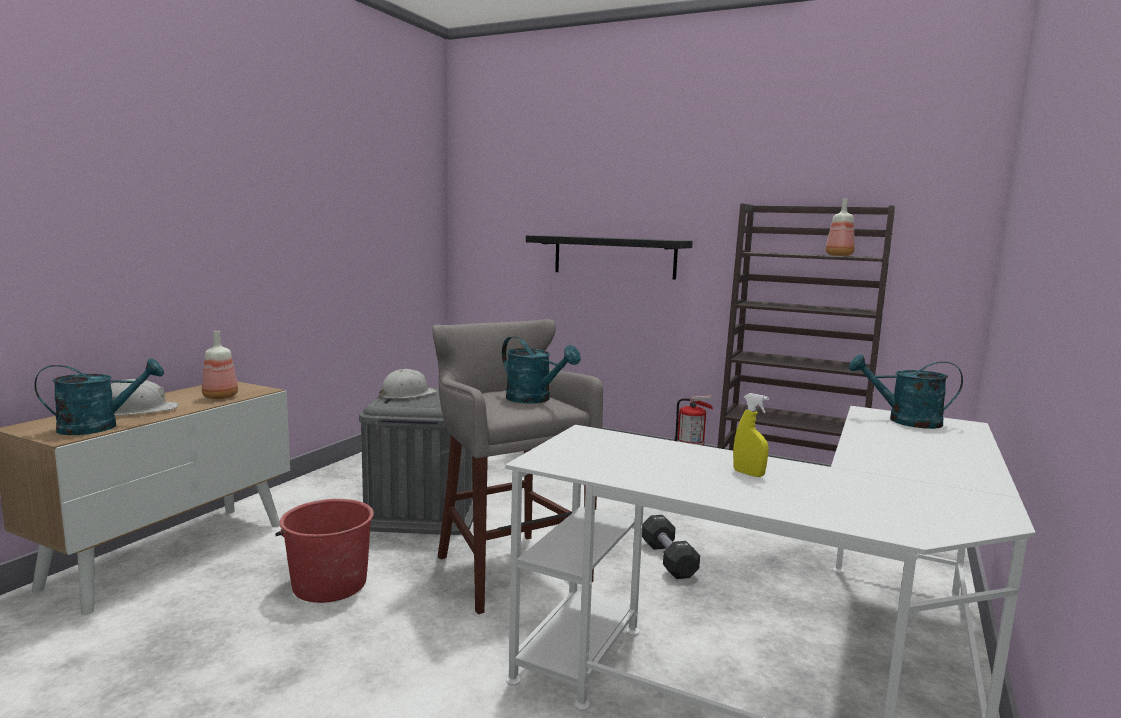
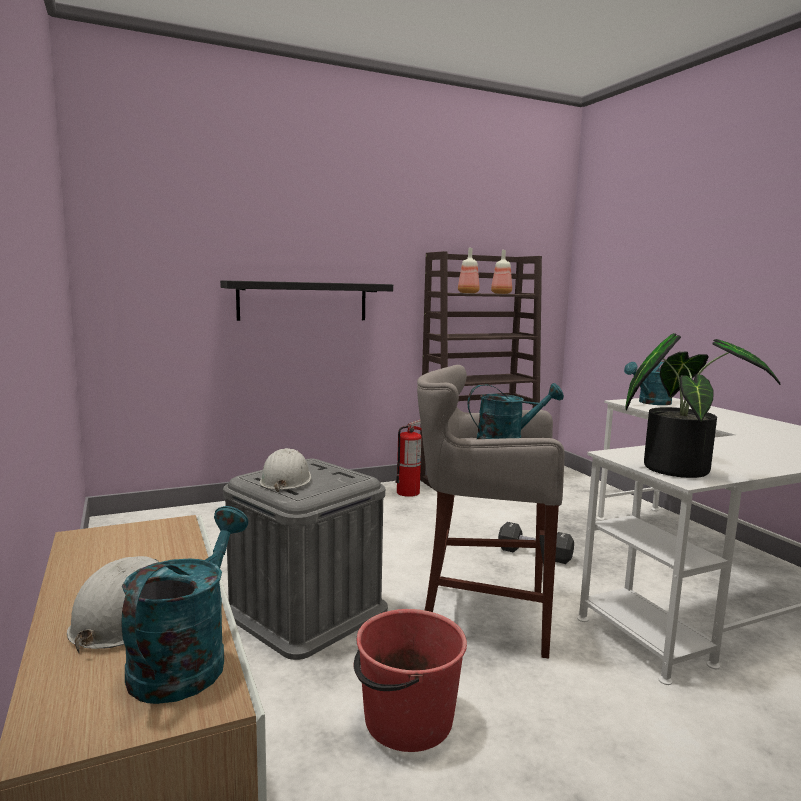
camera: 50 degrees left, 0 degrees up
bottle [202,331,238,399] -> bottle moved to [458,248,479,293]
yellow spray bottle [733,393,769,477] -> none
none -> potted plant [625,333,780,478]

